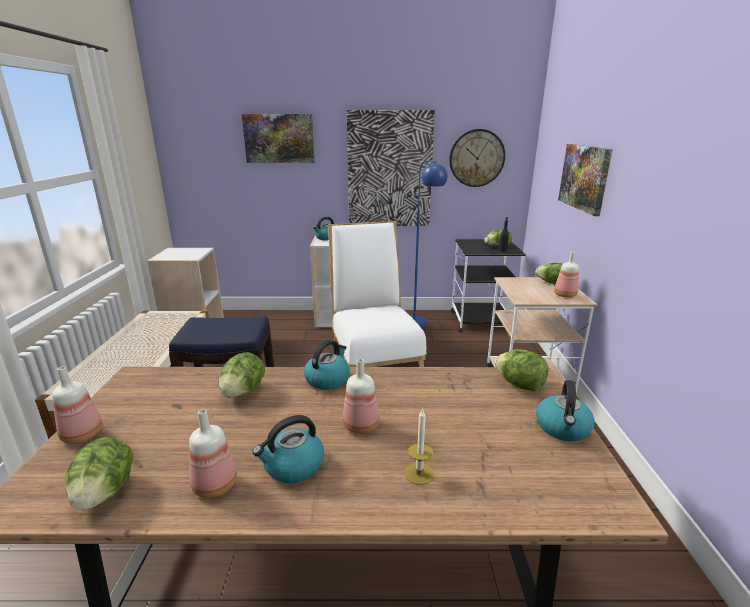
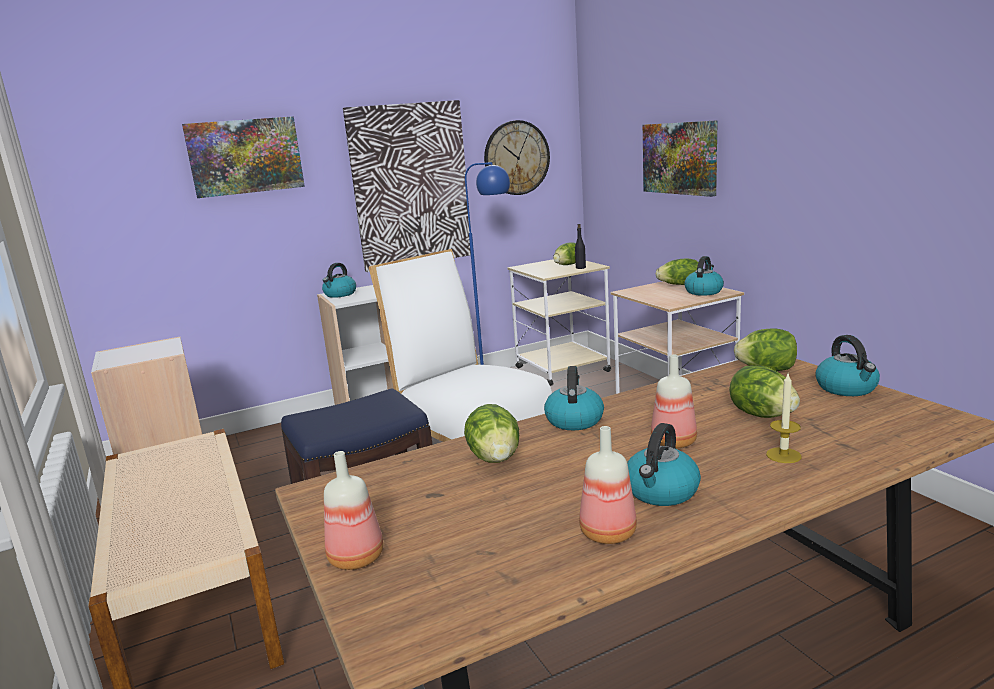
camera: 25 degrees left, 5 degrees down
lettuce [65,437,133,510] -> lettuce moved to [729,366,800,418]
black cart [451,239,526,332] -> beige cart [507,259,611,386]
bottle [554,252,579,298] -> kettle [684,256,724,296]

